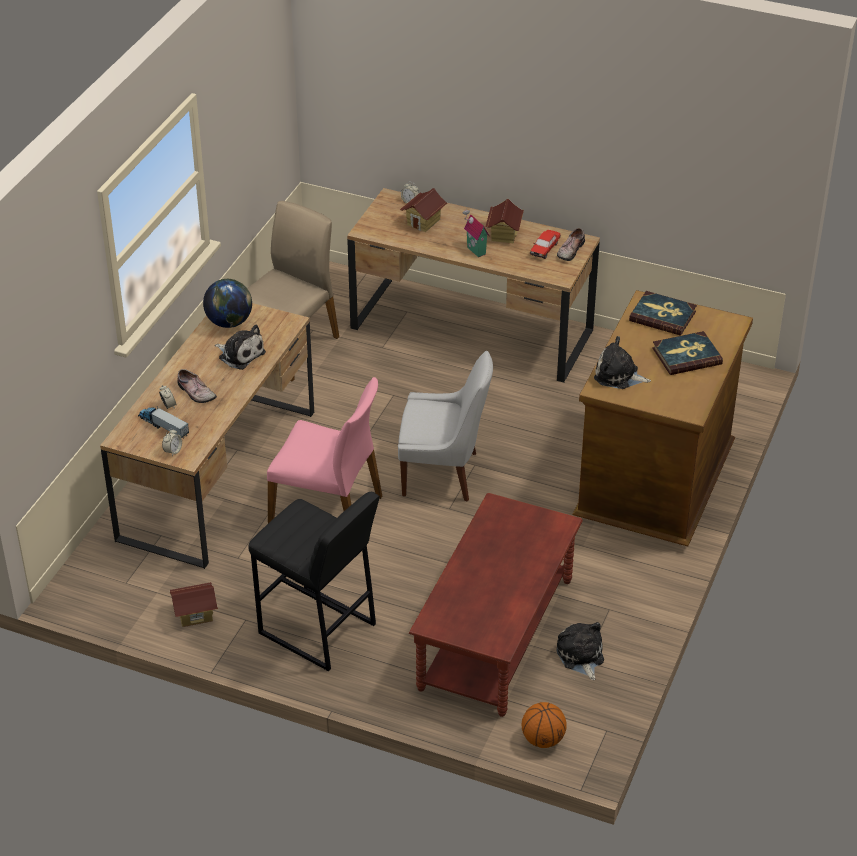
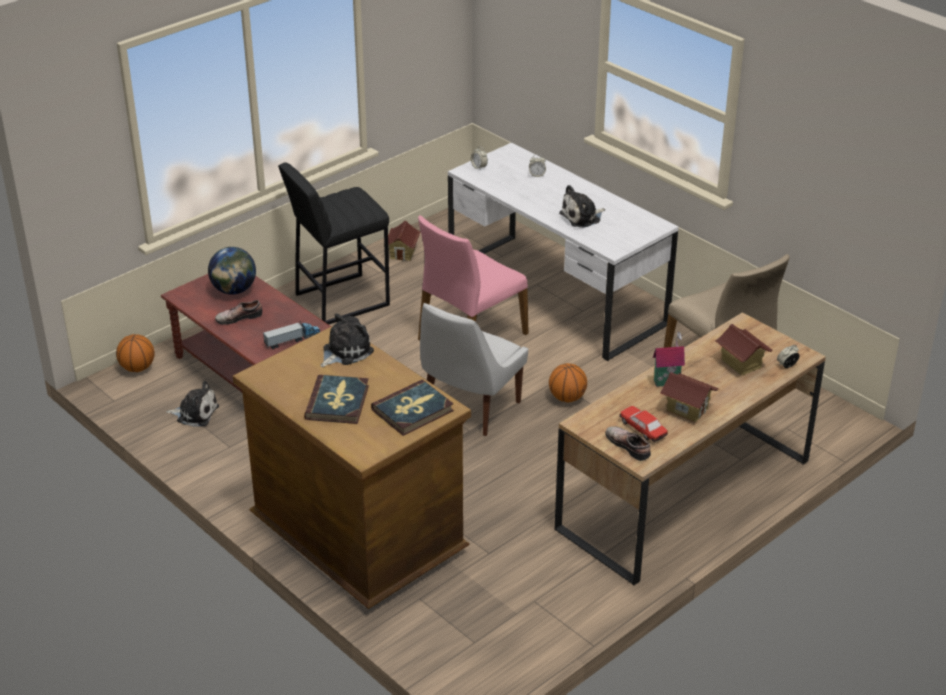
camera: 115 degrees right, 5 degrees down
brown desk [100,303,314,569] -> white desk [448,143,679,361]
toy truck [138,406,189,438] -> toy truck moved to [263,321,320,349]
shoe [177,369,217,403] -> shoe moved to [215,300,262,325]
globe [203,279,252,328] -> globe moved to [208,247,256,295]
none -> basketball [549,363,587,402]

